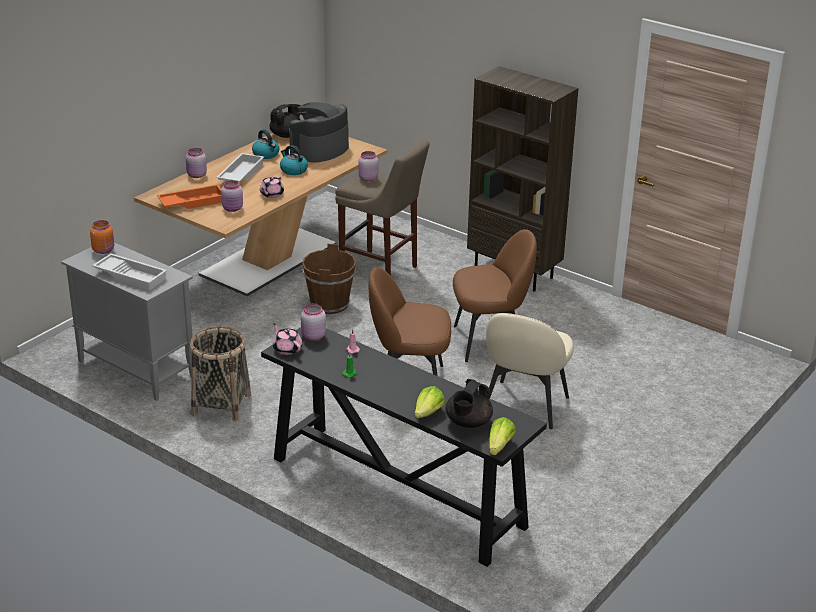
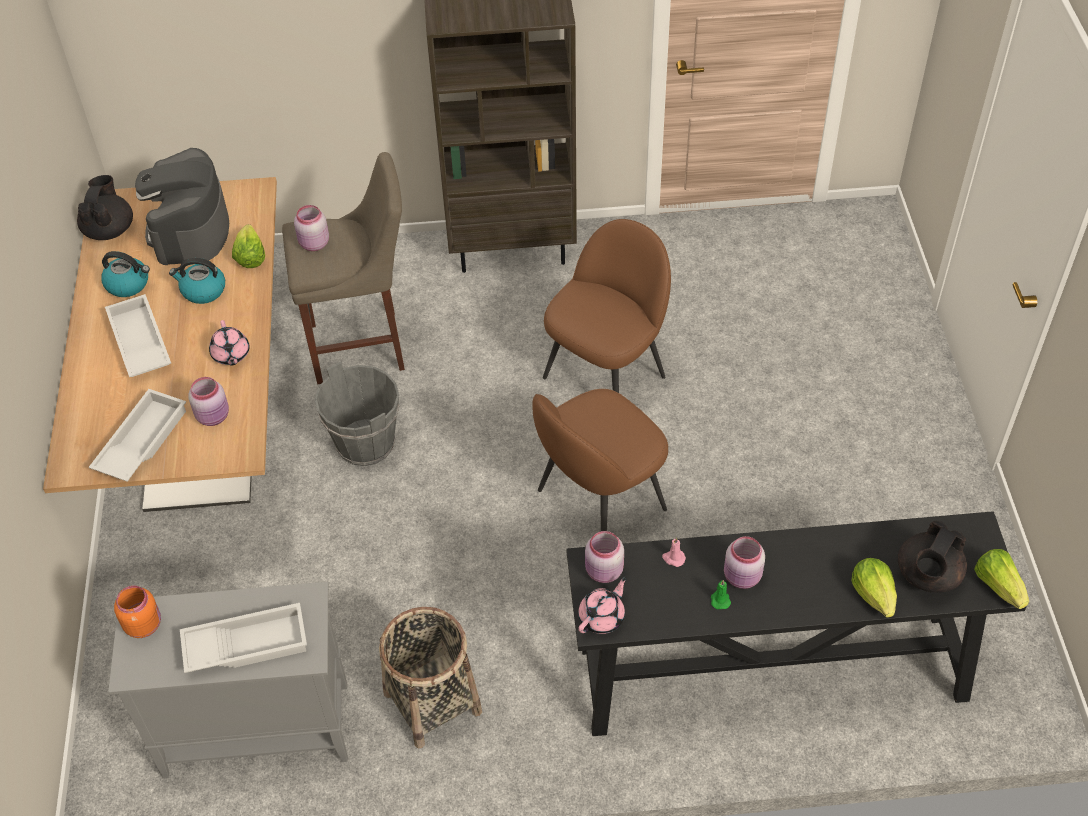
camera: 40 degrees left, 20 degrees up
orange tray [157,184,222,209] -> white tray [89,389,186,482]
pink jar [186,148,207,178] -> pink jar moved to [724,536,765,589]
pink teapot [273,323,303,355] -> pink teapot turned 120 degrees clockwise [578,576,627,634]
brown bucket [302,244,356,314] -> grey bucket [315,362,400,466]
black teapot [445,379,493,428] -> black teapot turned 45 degrees clockwise [898,521,967,593]
beige chair [486,313,574,429] -> none
none -> lettuce [232,224,265,268]

